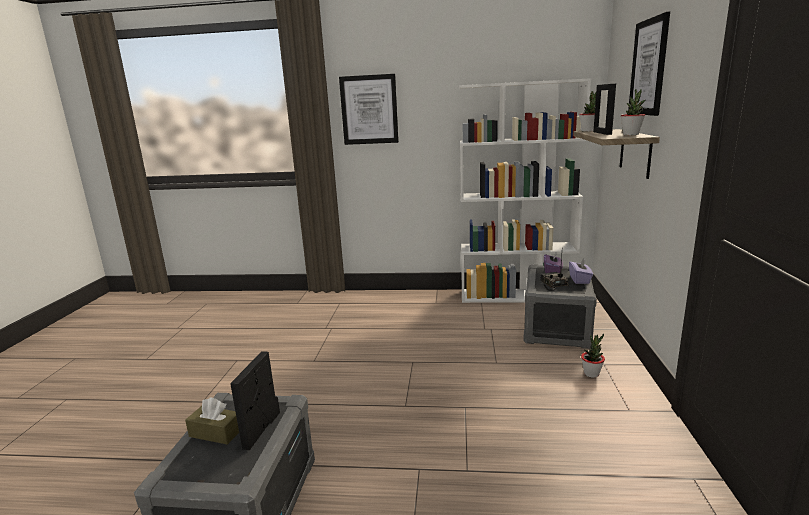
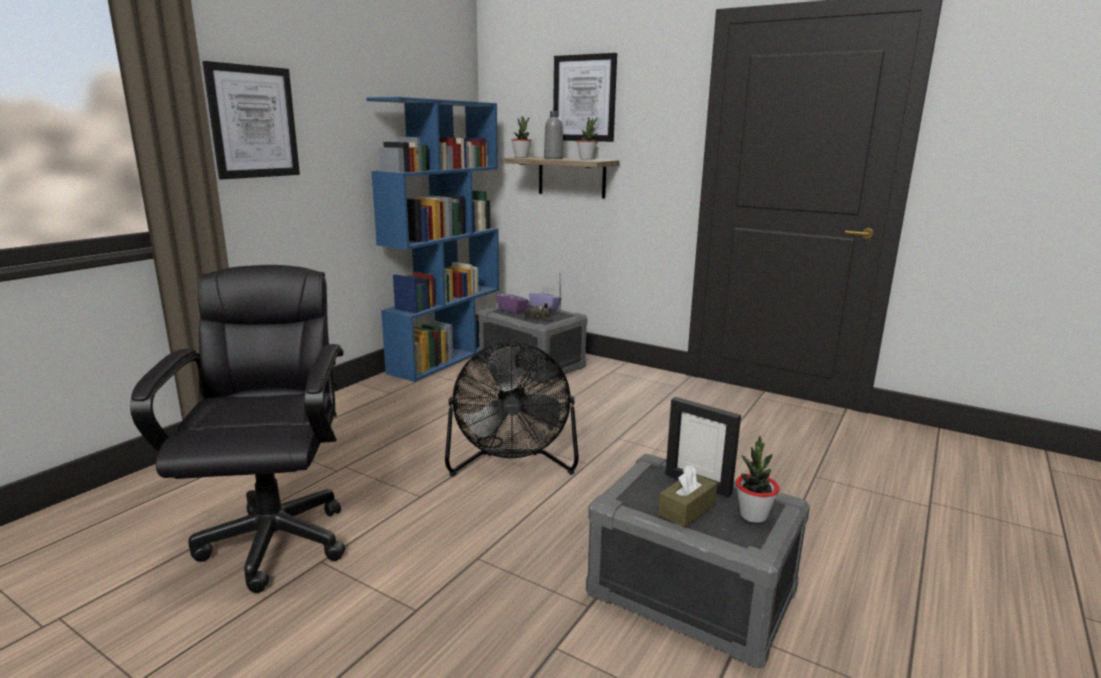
camera: 65 degrees left, 0 degrees up
white bookcase [459,78,591,303] -> blue bookcase [366,97,499,382]
potted plant [581,334,605,378] -> potted plant moved to [736,436,779,523]
picture frame [593,84,616,135] -> grey bottle [544,111,563,159]
none -> black office chair [130,265,345,593]
none -> black fan [445,342,579,477]

